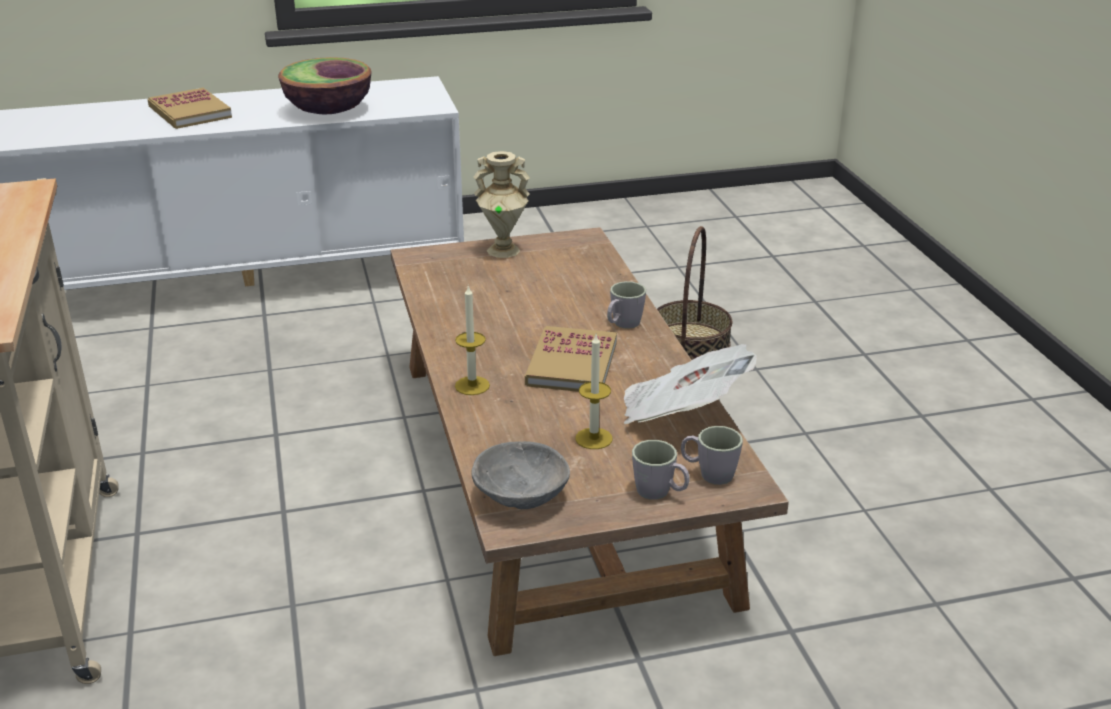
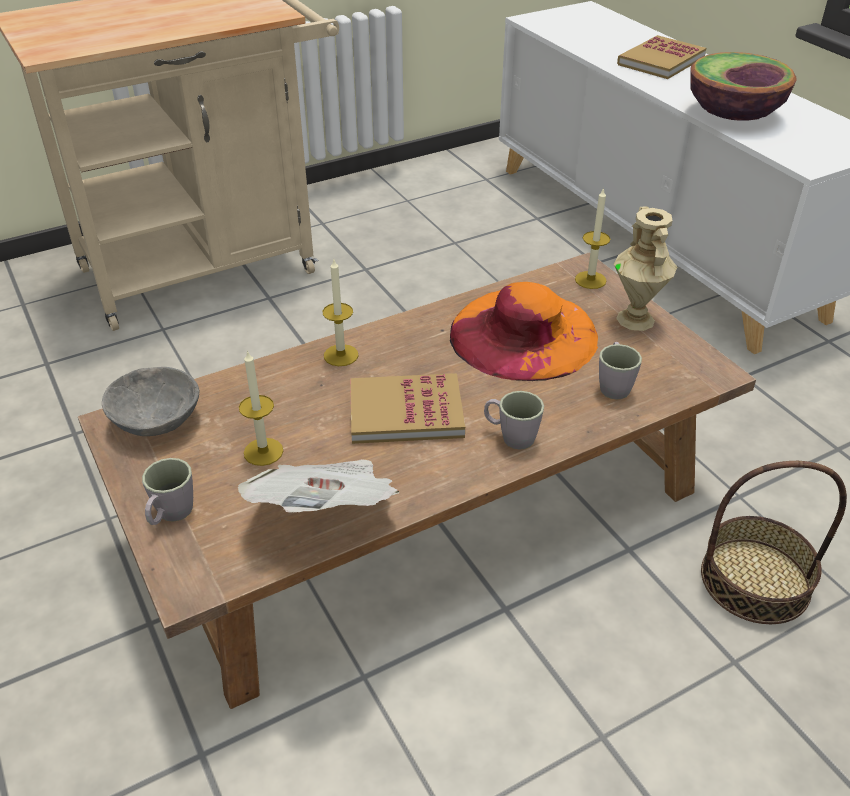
camera: 75 degrees right, 10 degrees up
grey mug [681,426,743,485] -> grey mug moved to [599,342,642,400]
none -> orange hat [450,282,598,381]
none -> candle [575,188,610,289]

